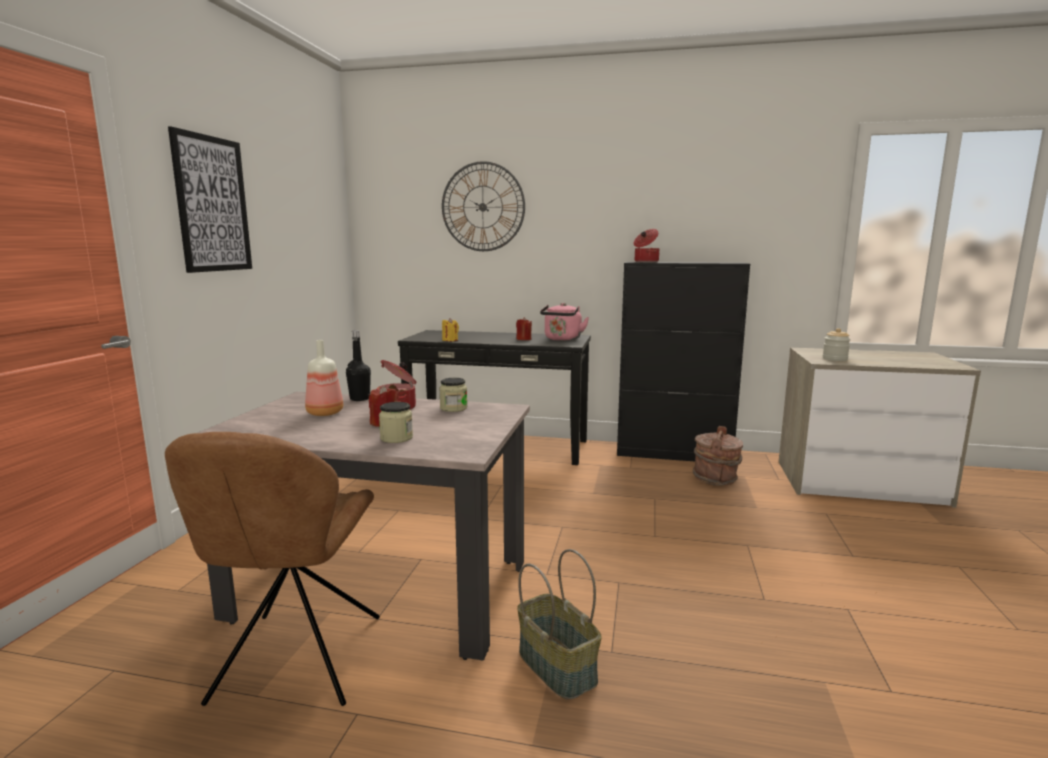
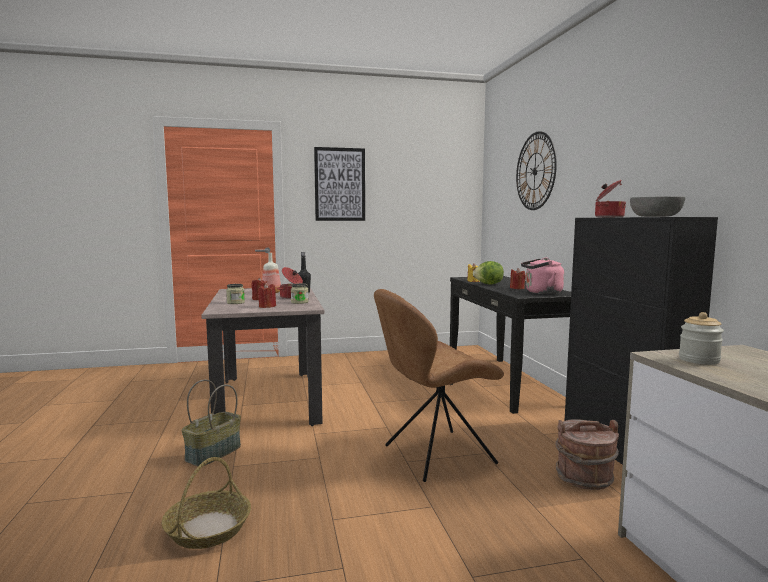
camera: 65 degrees right, 5 degrees down
brown chair [165,432,380,706] -> brown chair moved to [374,289,504,482]
none -> basket [162,457,251,549]
none -> red candle [257,283,276,308]
none -> lettuce [473,261,504,285]
none -> grey bowl [630,196,685,217]

